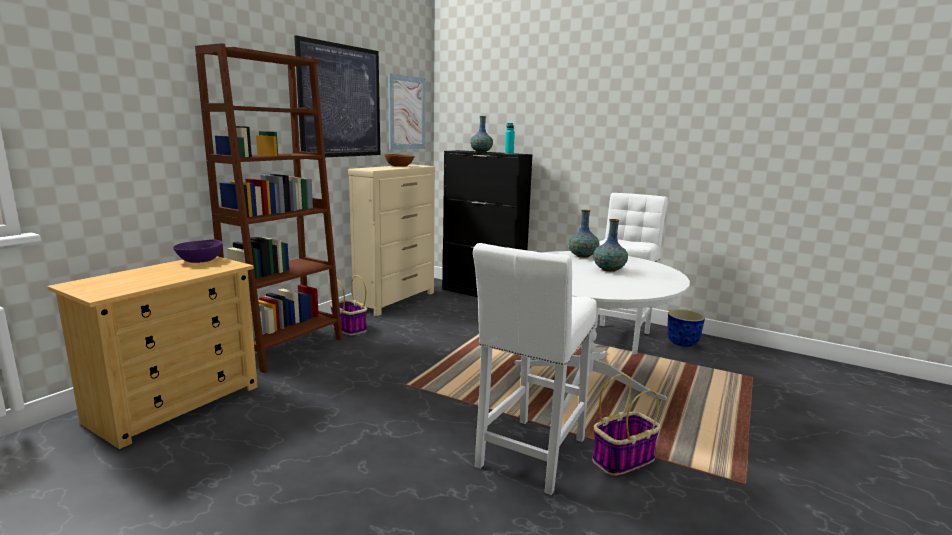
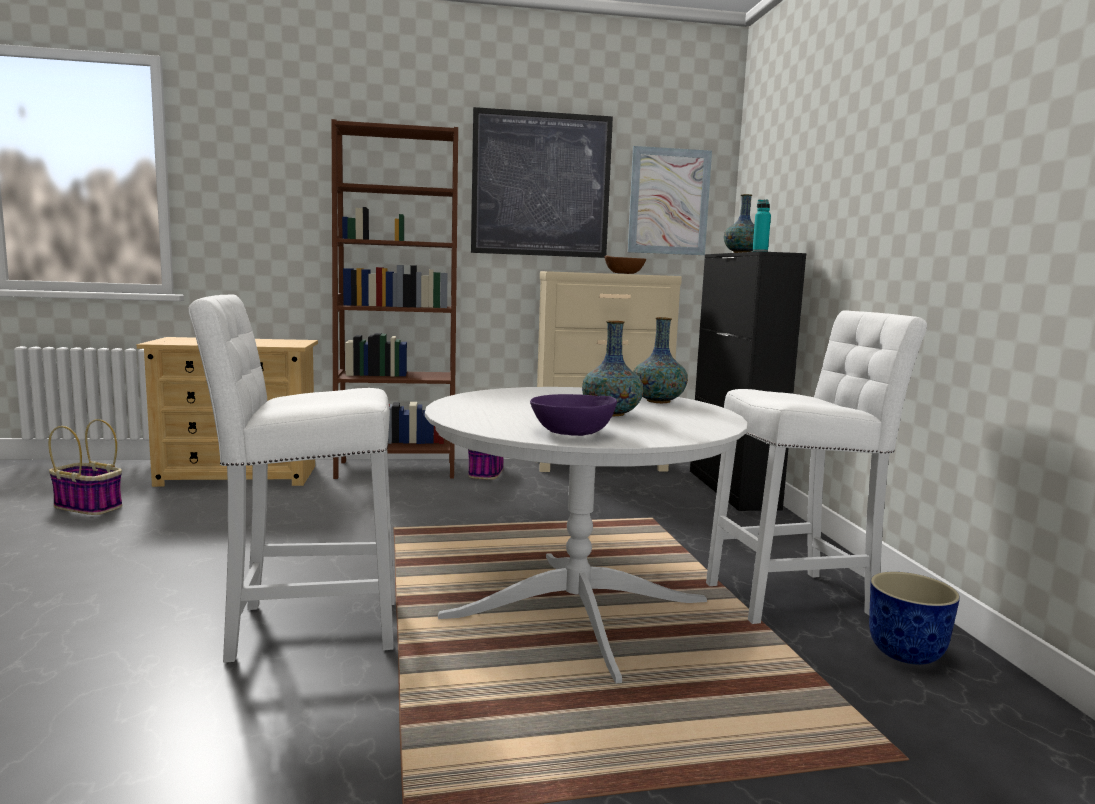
camera: 50 degrees right, 5 degrees down
purple bowl [173,239,222,263] -> purple bowl moved to [530,394,617,436]
basket [592,374,661,476] -> basket moved to [49,419,122,515]

